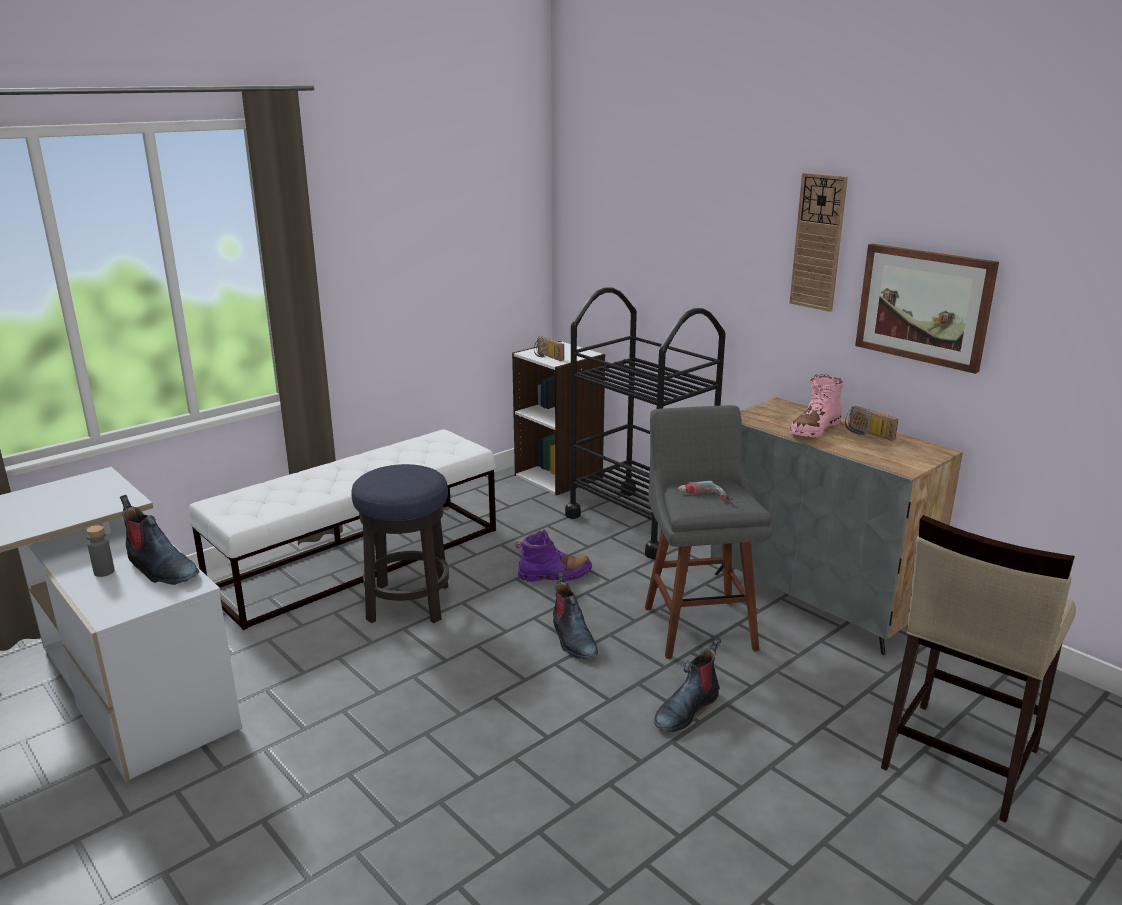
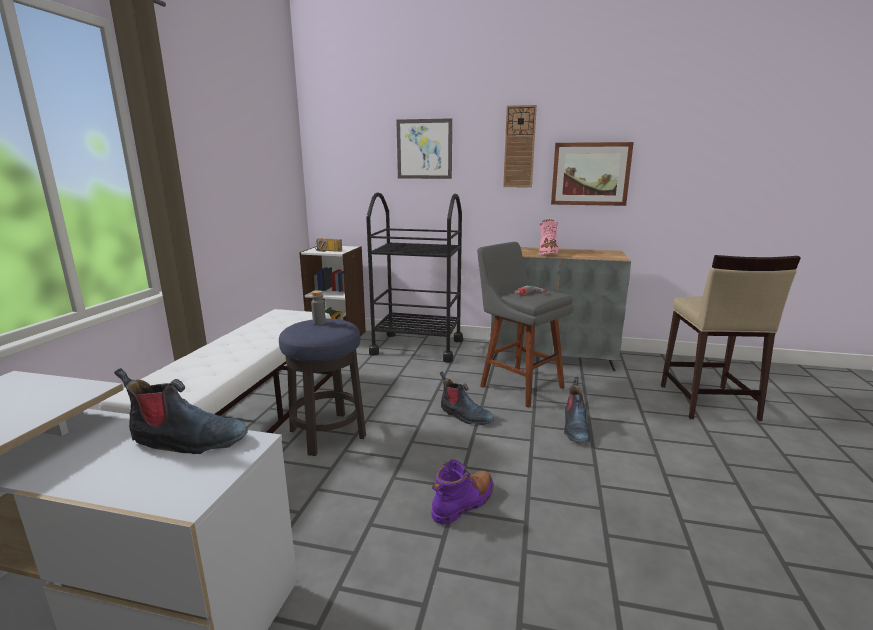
camera: 35 degrees left, 5 degrees down
grey bottle [86,525,115,577] -> grey bottle moved to [311,290,326,325]
purple boot [515,529,592,582] -> purple boot moved to [431,459,494,525]
radio [845,406,898,441] -> none
none -> picture [396,118,452,179]

